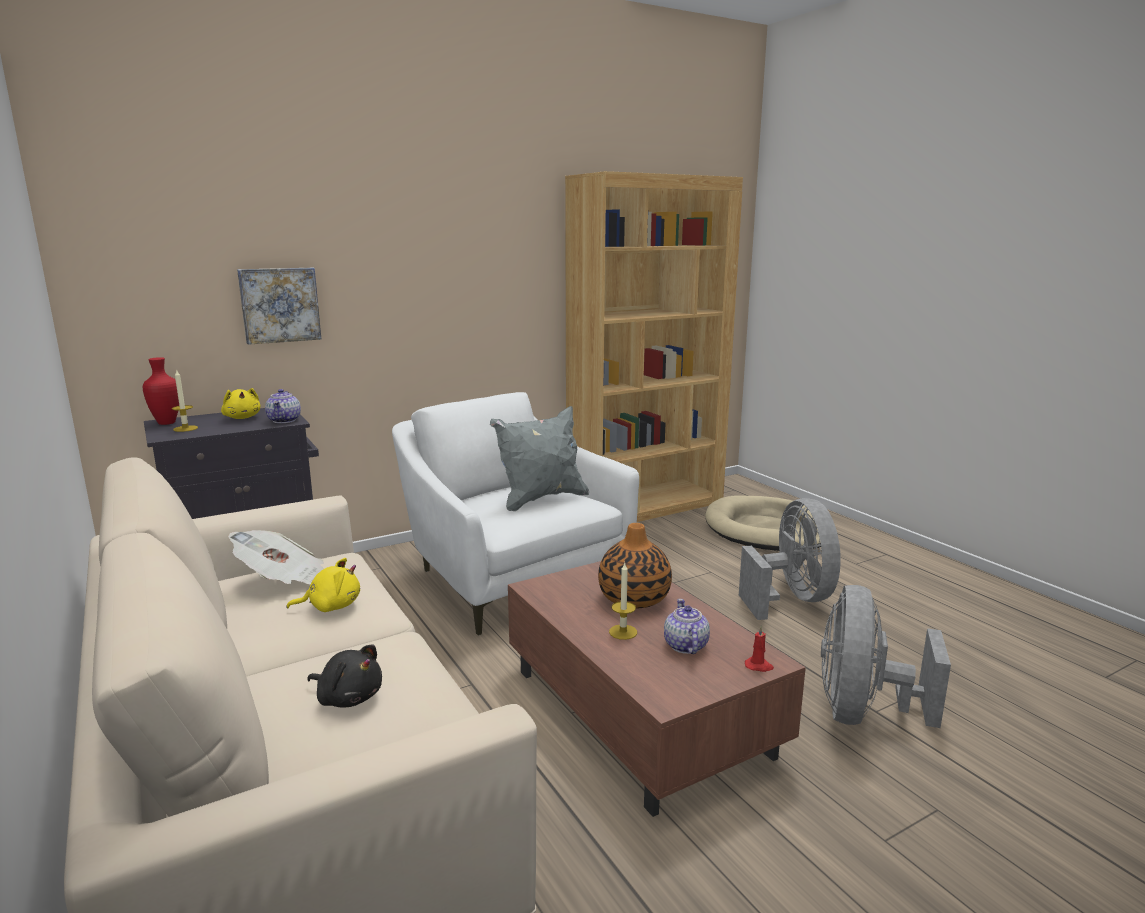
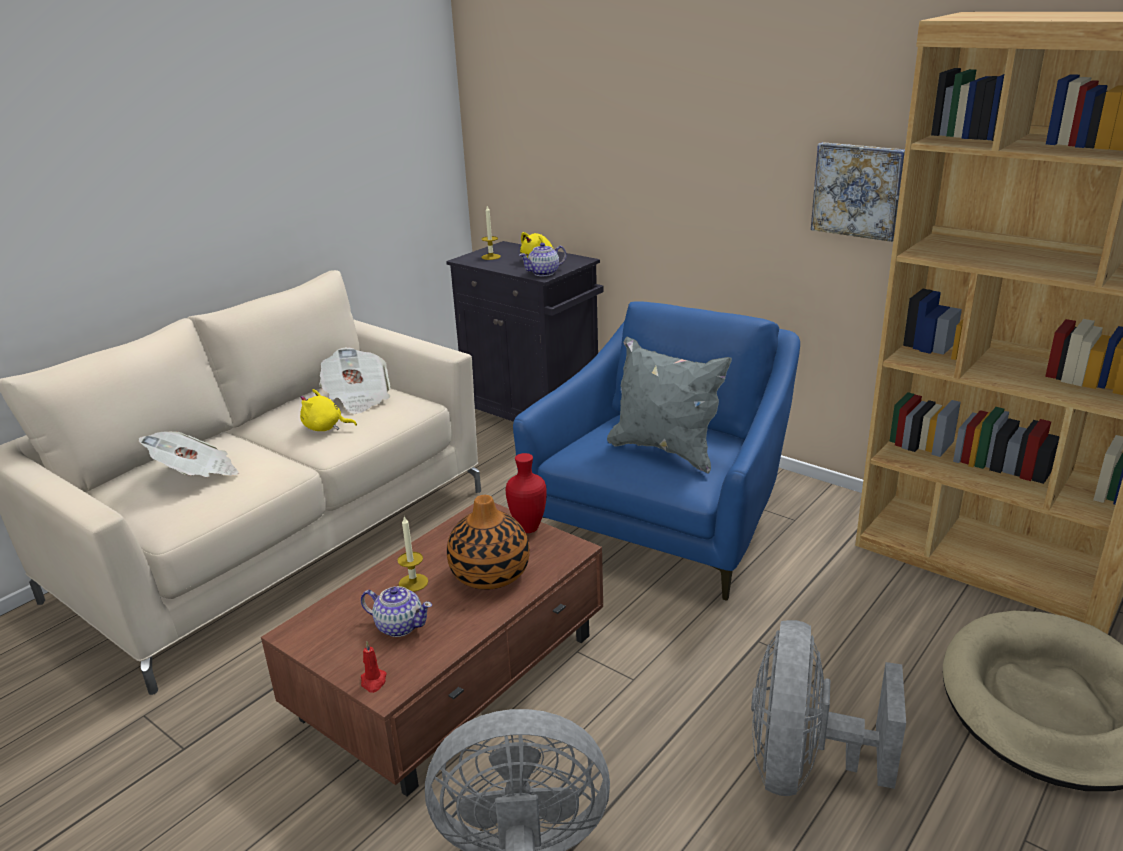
camera: 70 degrees right, 10 degrees up
red vase [143,357,179,425] -> red vase moved to [506,453,547,533]
picture [237,267,321,345] -> picture moved to [811,142,905,242]
yellow plush toy [287,558,360,612] -> yellow plush toy turned 135 degrees clockwise [300,389,357,431]
black plush toy [307,644,382,708] -> newspaper [139,431,240,477]
white armchair [392,392,639,635] -> blue armchair [513,301,800,601]
teapot [664,599,710,654] -> teapot turned 45 degrees clockwise [361,586,432,637]
grey fan [739,498,841,620] -> grey fan turned 135 degrees clockwise [751,620,906,796]

